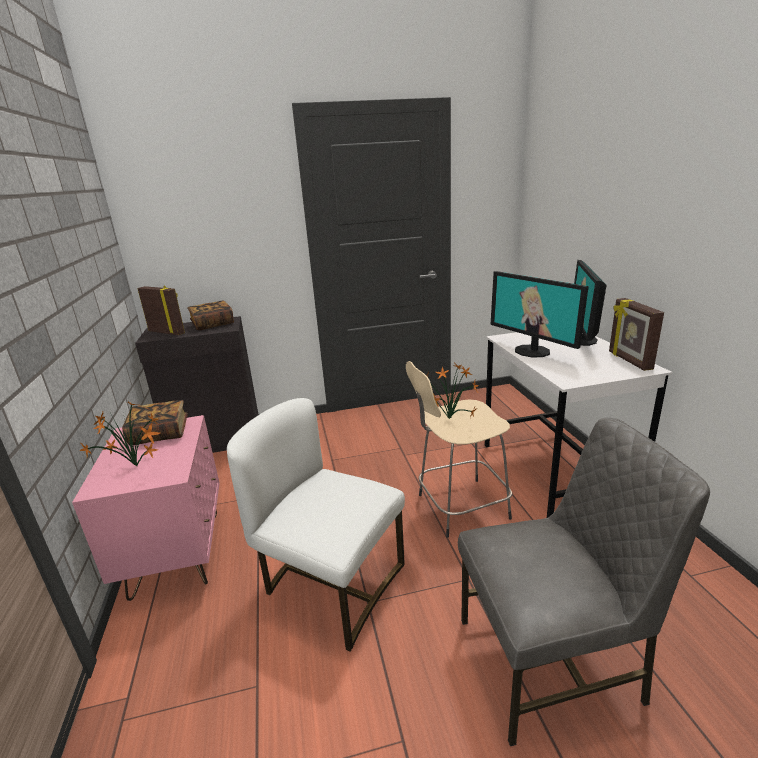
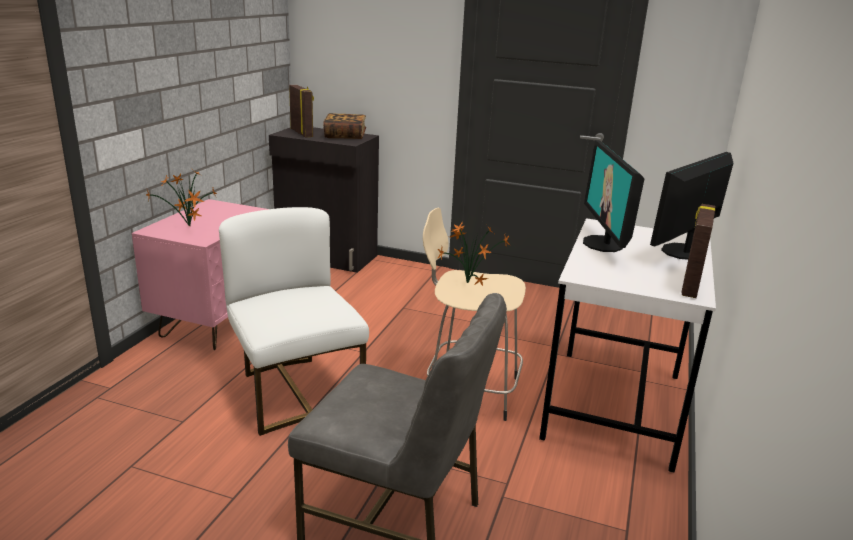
camera: 30 degrees right, 0 degrees up
book [122,400,188,445] -> none

